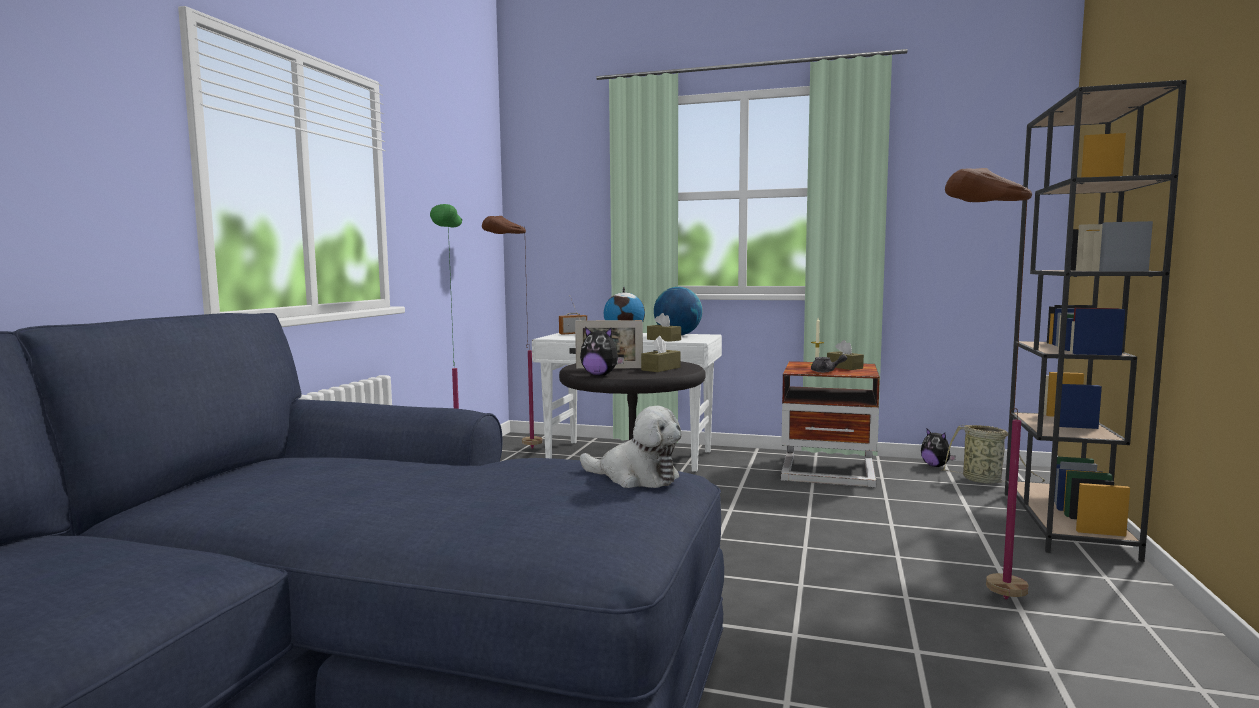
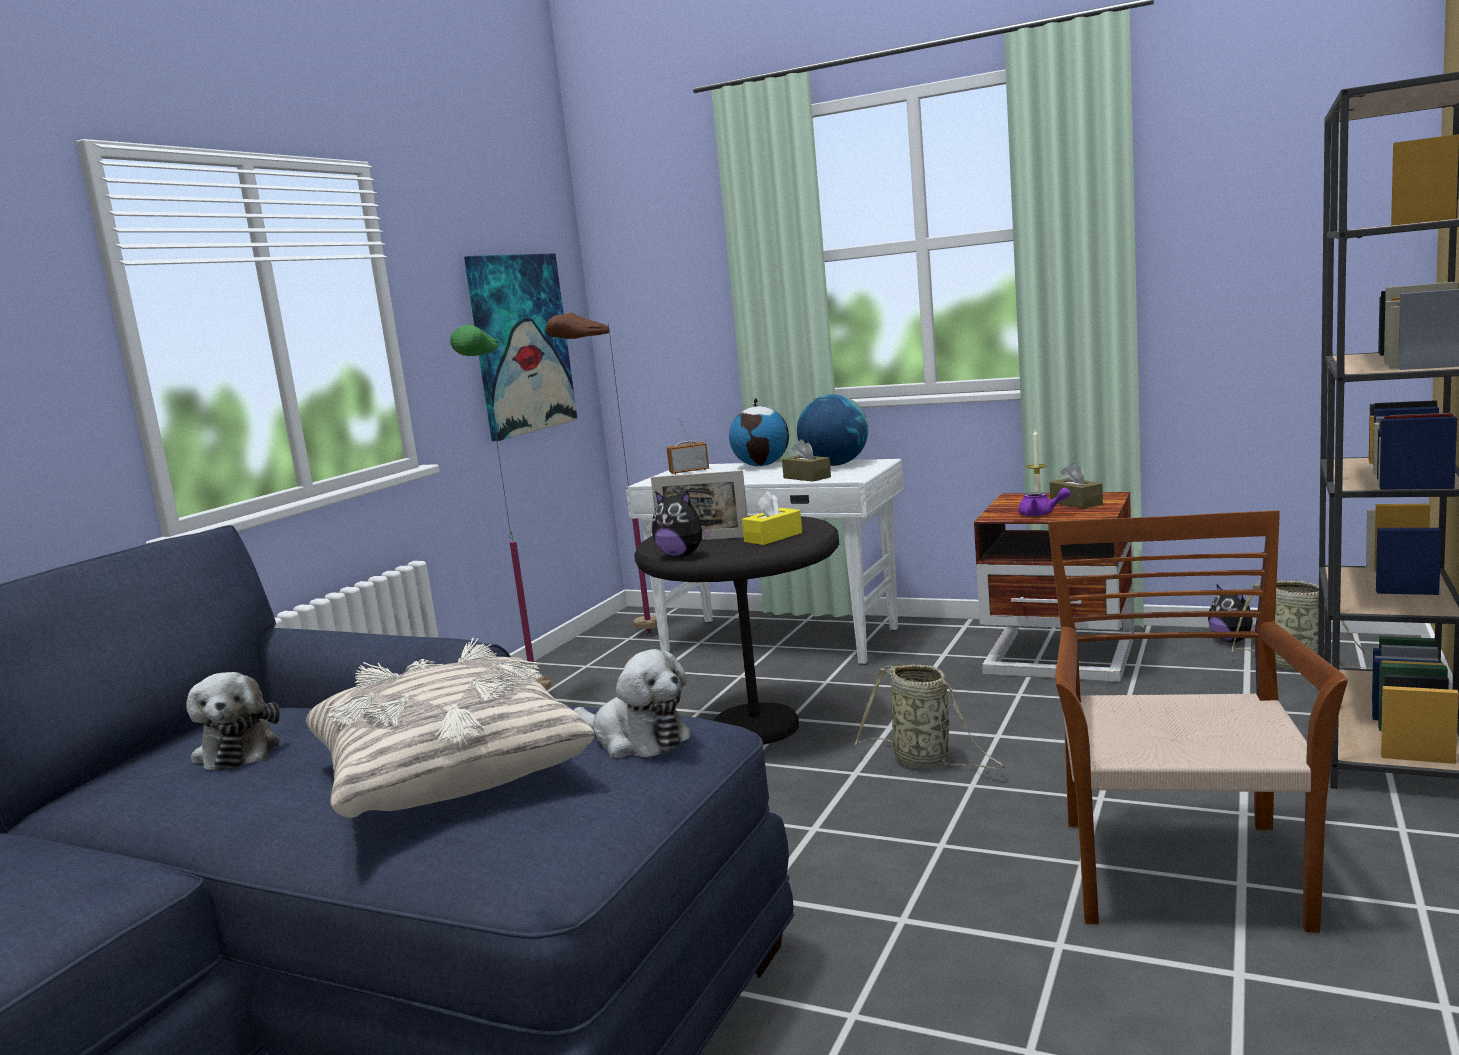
camera: 10 degrees right, 5 degrees up
brown tissue box [641,336,680,372] -> yellow tissue box [742,491,802,545]
grey teapot [811,354,847,372] -> purple teapot [1018,488,1071,516]
brown floor lamp [945,168,1032,599] -> brown armchair [1048,510,1348,933]
none -> plush toy [186,672,280,771]
none -> beige pillow [306,638,595,818]
none -> picture [464,253,577,441]
none -> basket [855,664,1005,769]

